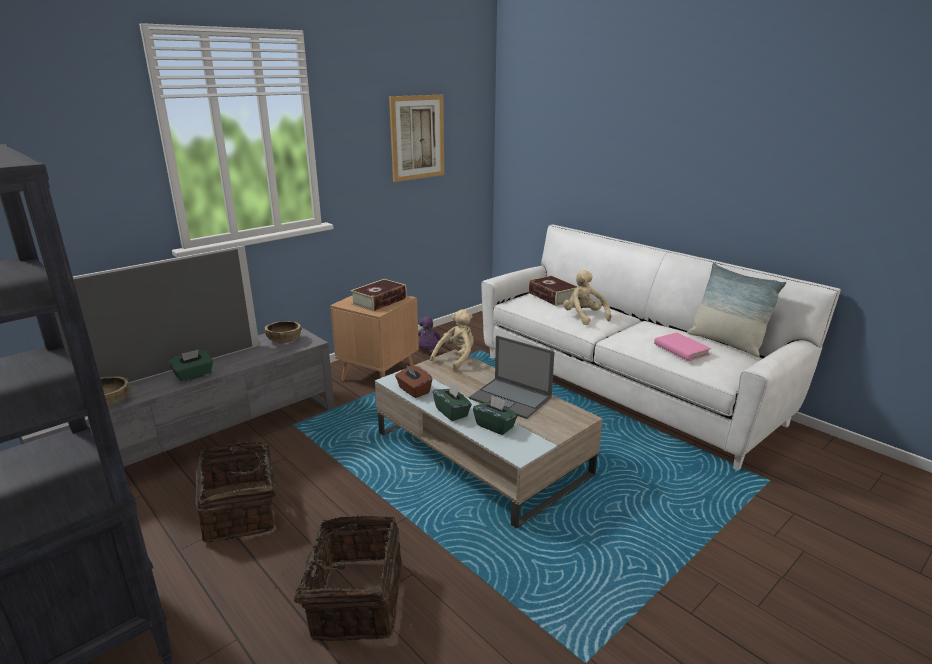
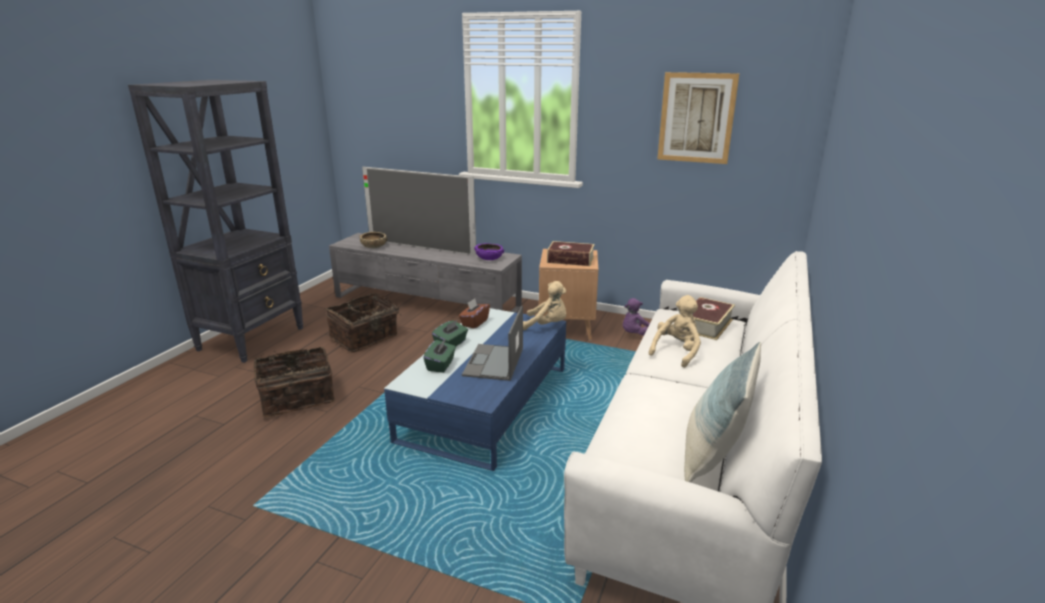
camera: 65 degrees right, 0 degrees up
green tissue box [168,350,213,382] -> none
brown bowl [265,321,302,343] -> purple bowl [474,243,504,260]
beige coffee table [375,349,603,529] -> blue coffee table [384,308,566,471]
pink book [654,332,711,361] -> none

